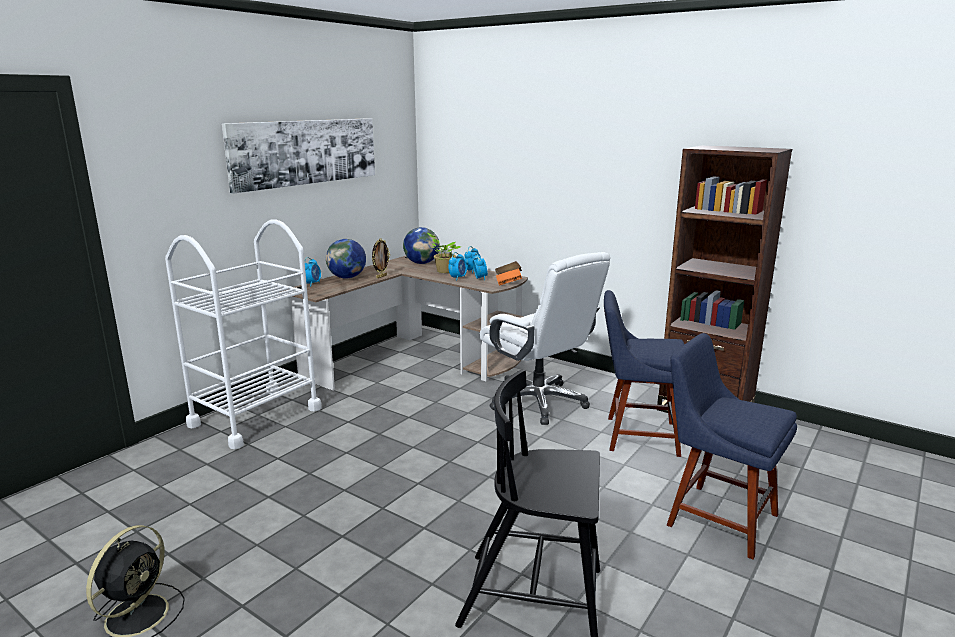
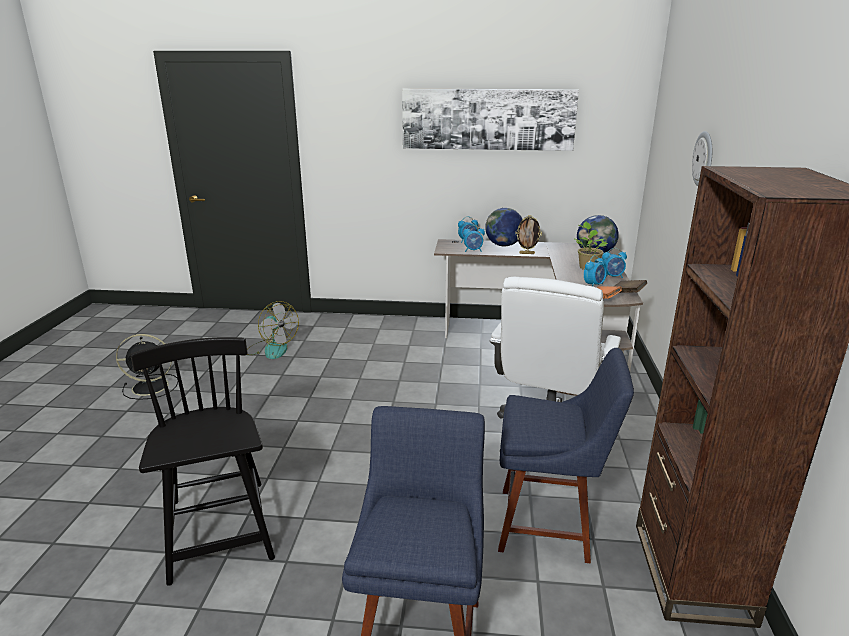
camera: 60 degrees right, 5 degrees up
white cart [165,219,322,449] -> none
alarm clock [448,252,467,280] -> alarm clock moved to [463,225,485,252]
blue chair [604,290,685,457] -> blue chair turned 120 degrees clockwise [498,348,634,564]
none -> fan [247,301,299,359]
none -> wall clock [692,131,712,186]

